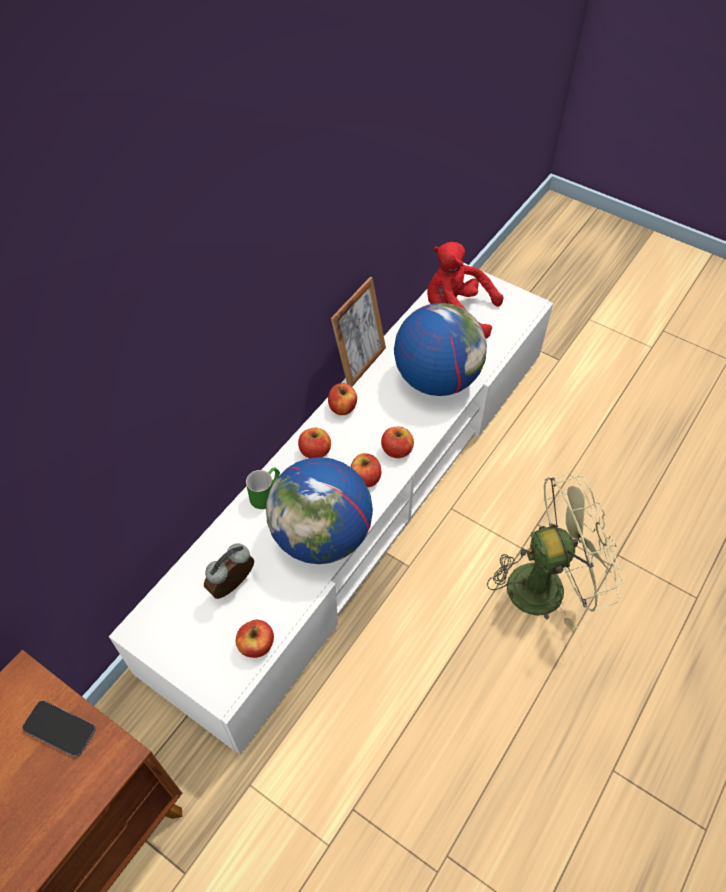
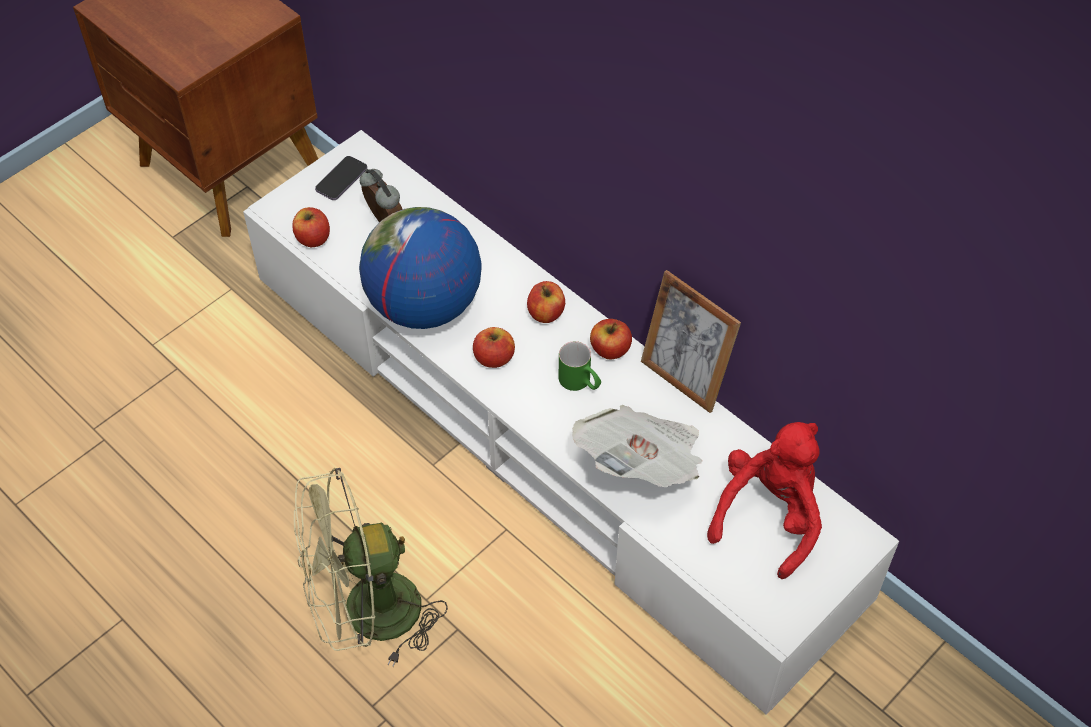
camera: 100 degrees right, 0 degrees up
phone [22,701,96,757] -> phone moved to [315,156,367,200]
green mug [246,467,280,509] -> green mug moved to [559,341,601,391]
apple [381,427,414,458] -> none
globe [394,303,487,396] -> newspaper [572,405,702,487]
green fan [487,474,623,631] -> green fan turned 75 degrees clockwise [294,468,448,667]

